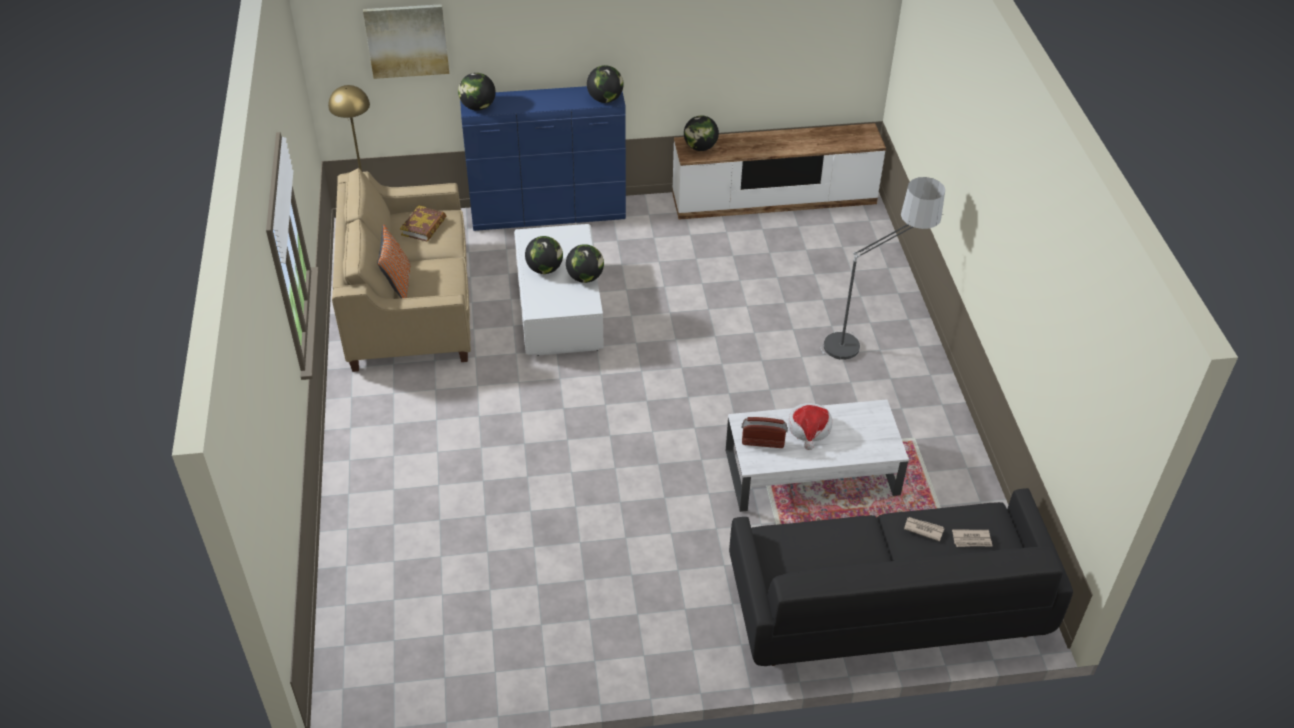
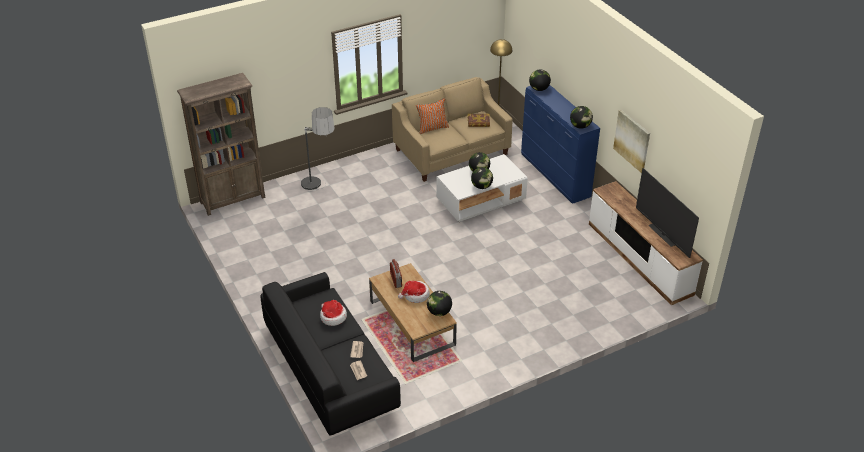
camera: 70 degrees right, 5 degrees down
picture [363,4,449,79] -> picture moved to [613,110,650,173]
globe [684,116,719,151] -> globe moved to [427,291,452,316]
white coffee table [726,399,909,512] -> brown coffee table [369,263,457,362]
floor lamp [821,177,945,360] -> floor lamp moved to [301,107,334,190]
none -> brown bookcase [177,73,265,216]
none -> hat [320,300,347,326]
none -> television [636,168,699,258]

